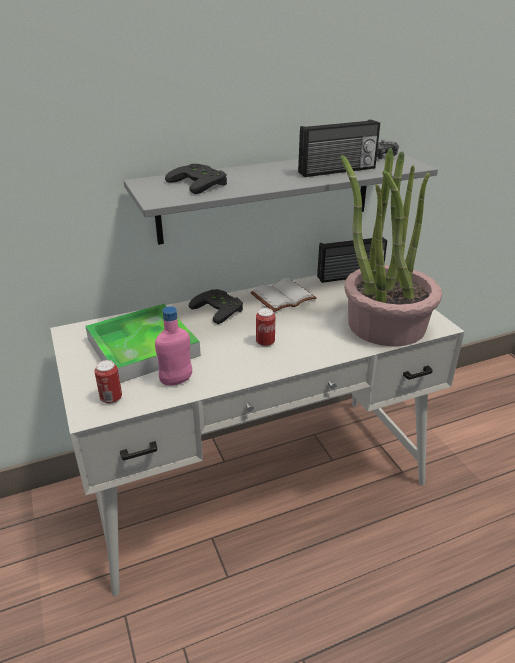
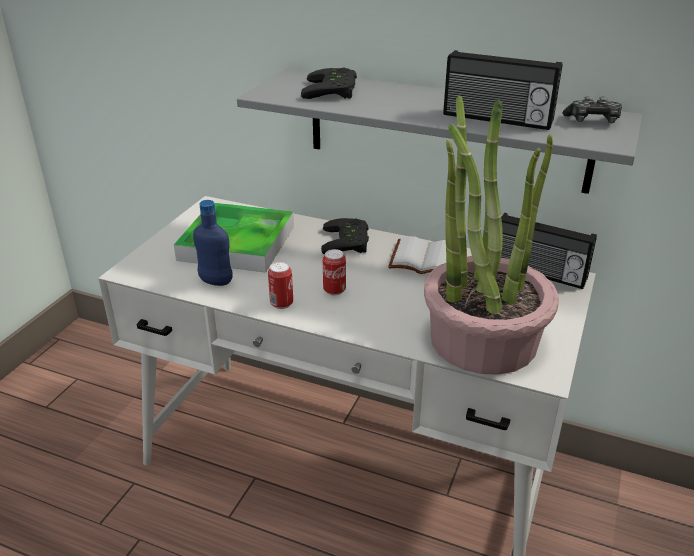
camera: 45 degrees right, 0 degrees up
can [94,360,122,404] -> can moved to [268,262,293,309]
pink bottle [155,306,192,386] -> blue bottle [193,200,233,286]

